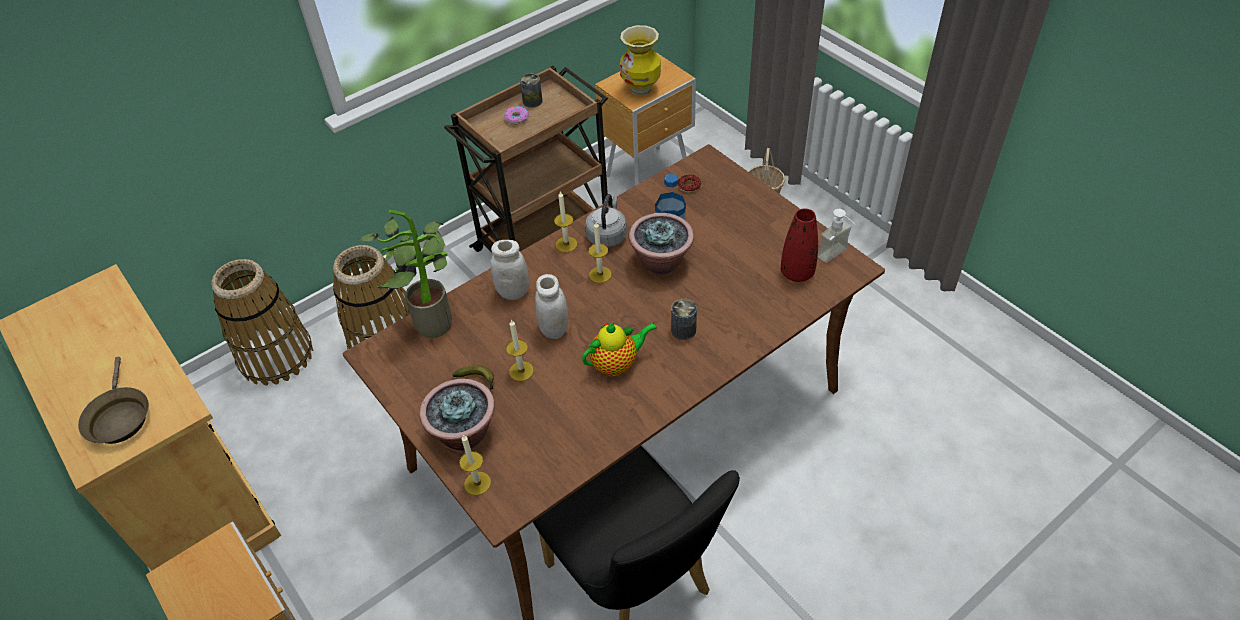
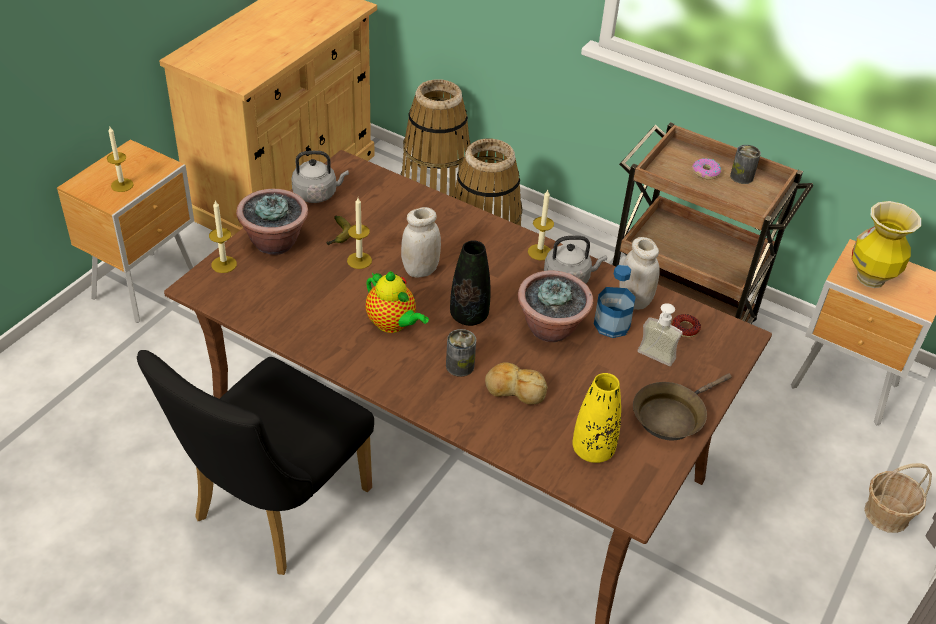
camera: 65 degrees right, 5 degrees down
brown frying pan [78,357,149,444] -> brown frying pan moved to [633,373,732,441]
potted plant [357,210,452,338] -> none
white jar [491,240,529,300] -> white jar moved to [620,237,659,310]
candle [589,222,612,283] -> candle moved to [107,127,134,192]
red vase [781,208,818,282] -> yellow vase [572,373,621,463]
soap dispenser [818,209,855,263] -> soap dispenser moved to [638,303,683,366]
none -> grey kettle [291,151,349,203]
none -> black vase [450,240,491,326]
none -> bread [485,362,548,405]

